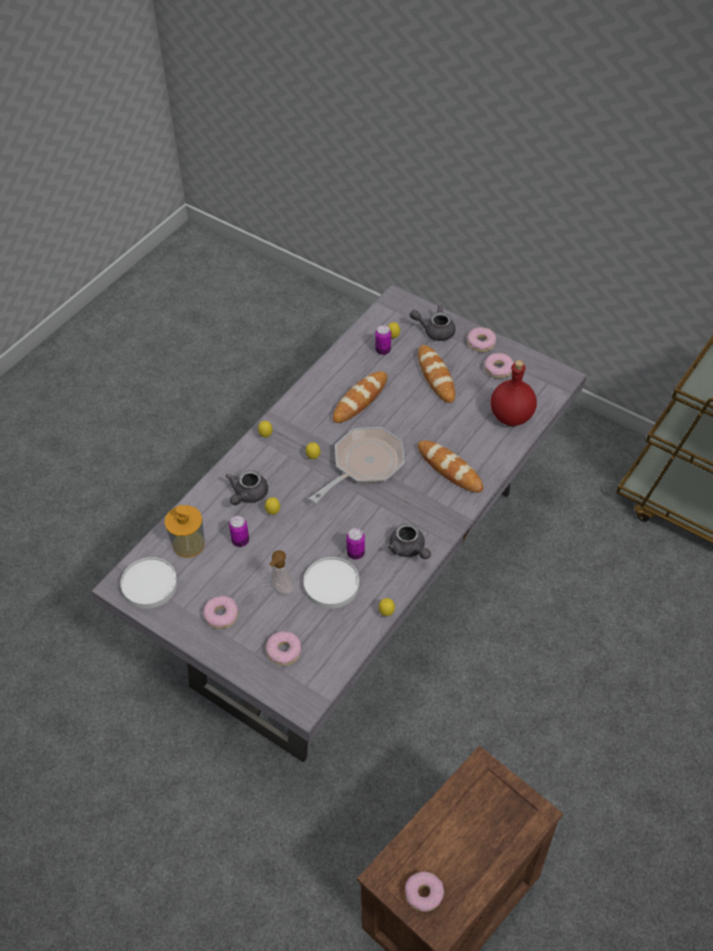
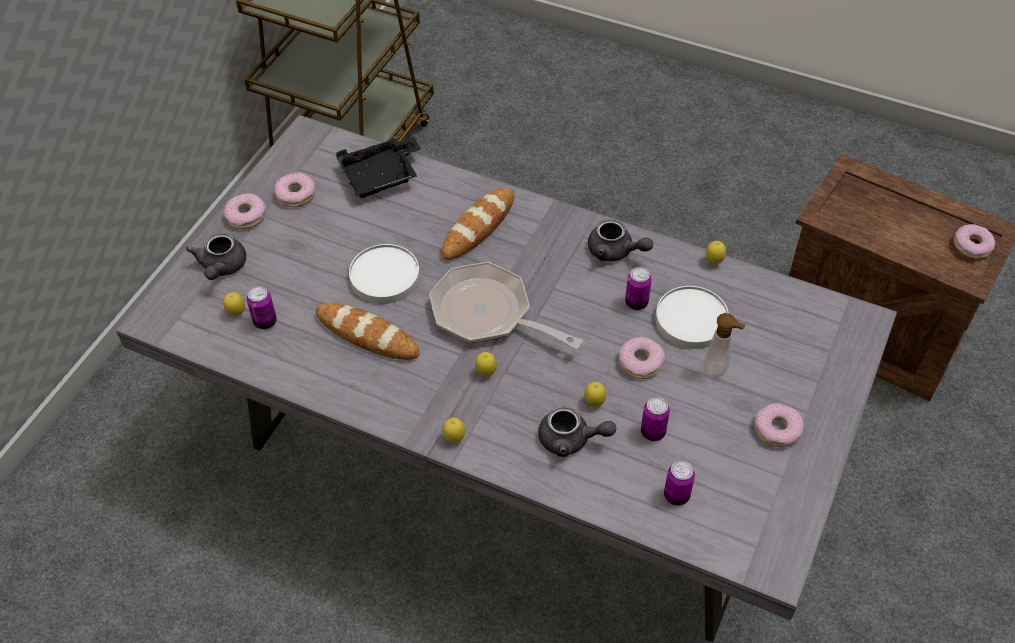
camera: 100 degrees left, 0 degrees up
white plate [121,557,177,609] -> white plate moved to [349,244,420,304]
soap dispenser [164,505,205,558] -> can [664,461,695,506]
donut [266,631,301,666] -> donut moved to [619,337,665,379]
grey teapot [388,523,431,559] -> grey teapot turned 75 degrees clockwise [588,219,653,261]
bread [418,345,455,403] -> none
red bottle [490,360,537,426] -> black tray [336,137,421,198]

